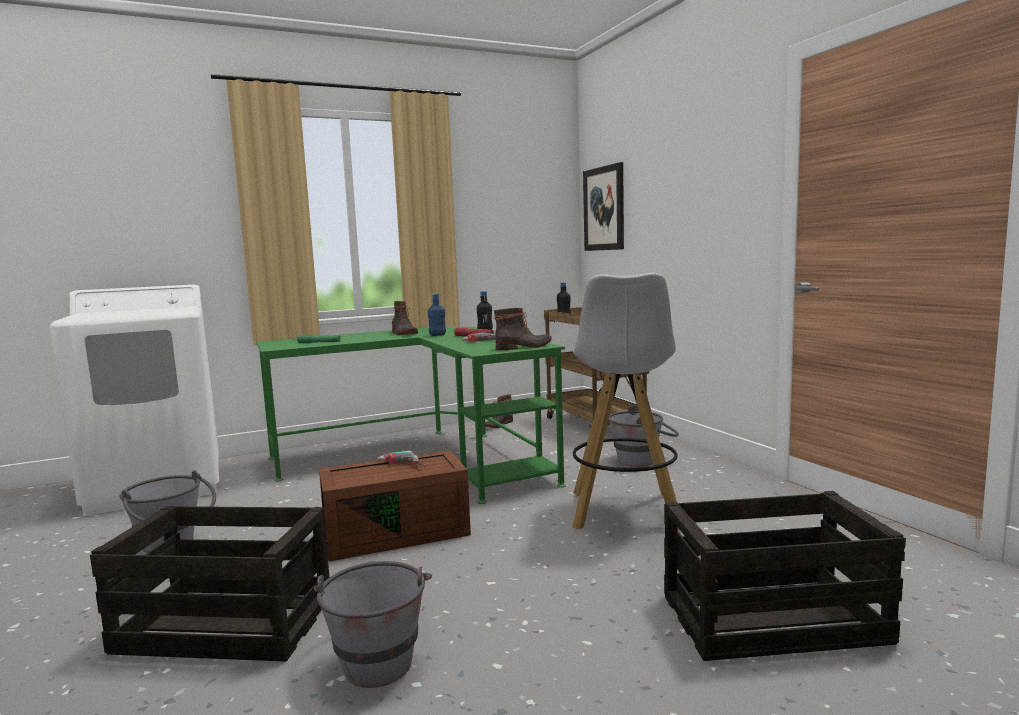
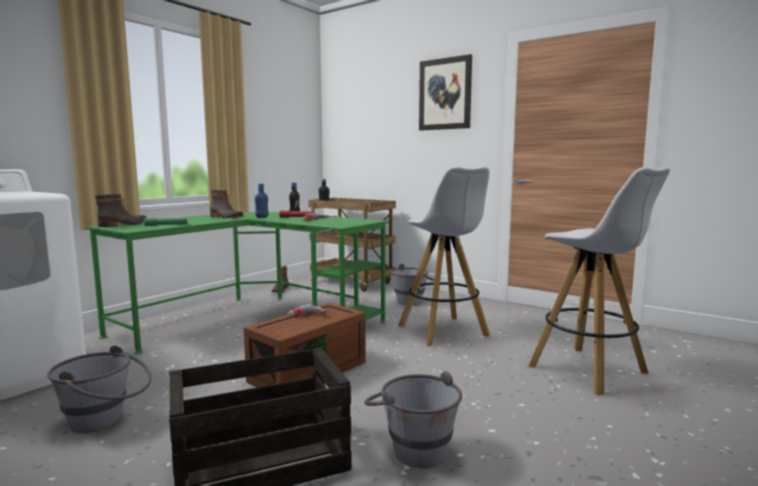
camera: 30 degrees left, 0 degrees up
boot [494,308,551,350] -> boot moved to [95,194,147,227]
picture [583,162,624,251] -> picture moved to [419,54,472,131]
crate [664,491,906,661] -> white stool [529,167,670,395]

